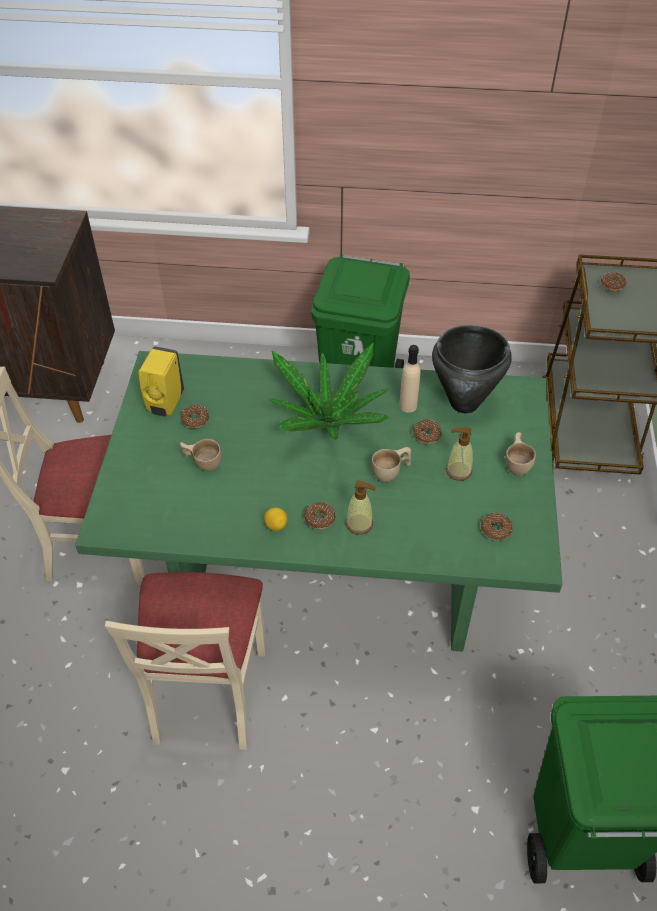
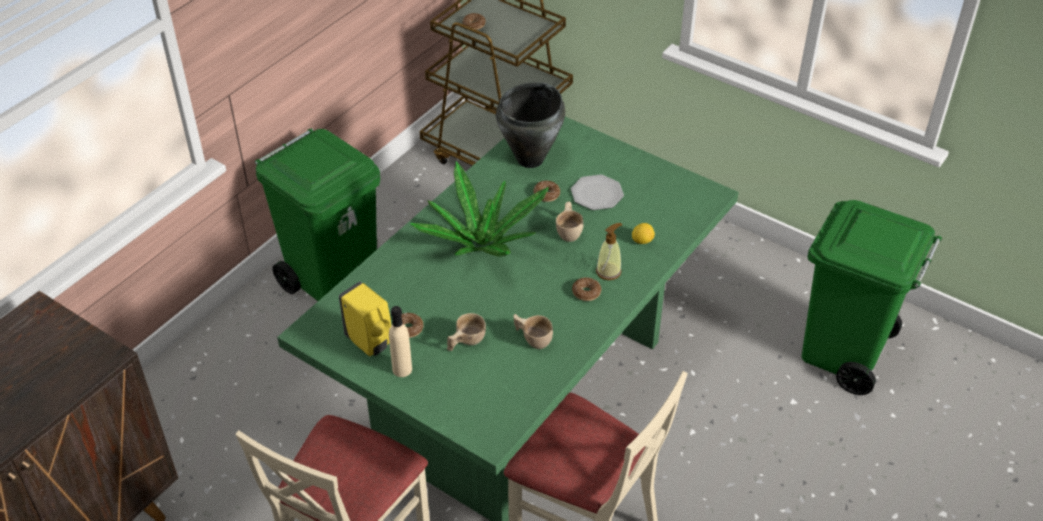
camera: 60 degrees left, 5 degrees down
lemon [264,508,288,531] -> lemon moved to [632,223,655,244]
beige bottle [399,345,421,413] -> beige bottle moved to [389,306,412,377]
soap dispenser [446,427,473,481] -> plate [571,175,624,210]
donut [481,513,513,541] -> none
beige cup [506,432,536,476] -> beige cup moved to [513,314,553,349]

